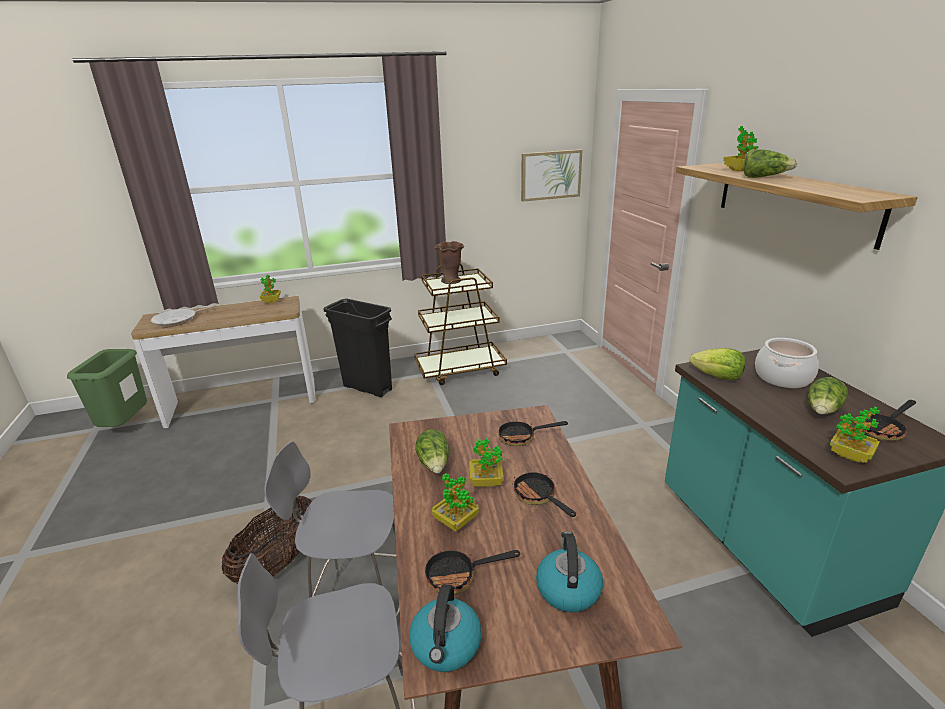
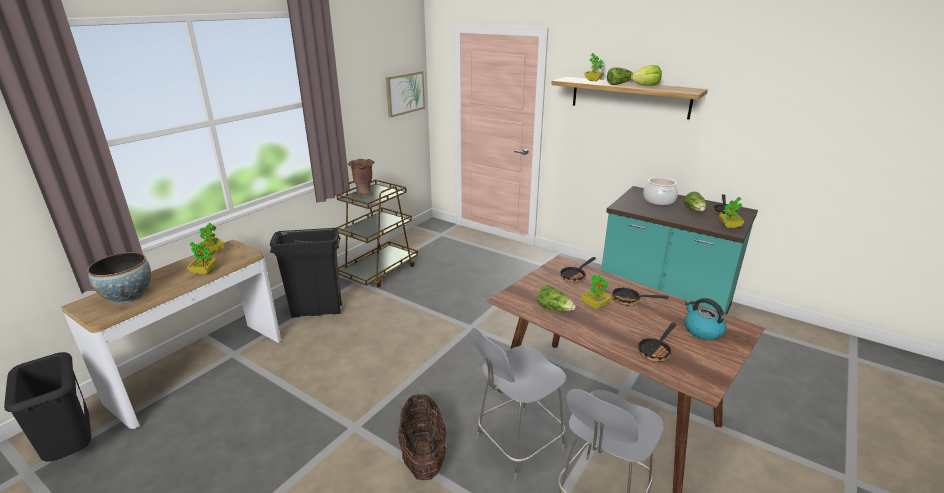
camera: 40 degrees left, 0 degrees up
green trash can [67,349,147,427] -> black trash can [4,352,91,462]
frying pan [151,305,217,327] -> bowl [87,252,151,304]
kettle [409,584,482,672] -> none
potted plant [431,473,479,532] -> potted plant moved to [187,242,217,274]
lettuce [689,348,745,381] -> lettuce moved to [631,65,662,86]

